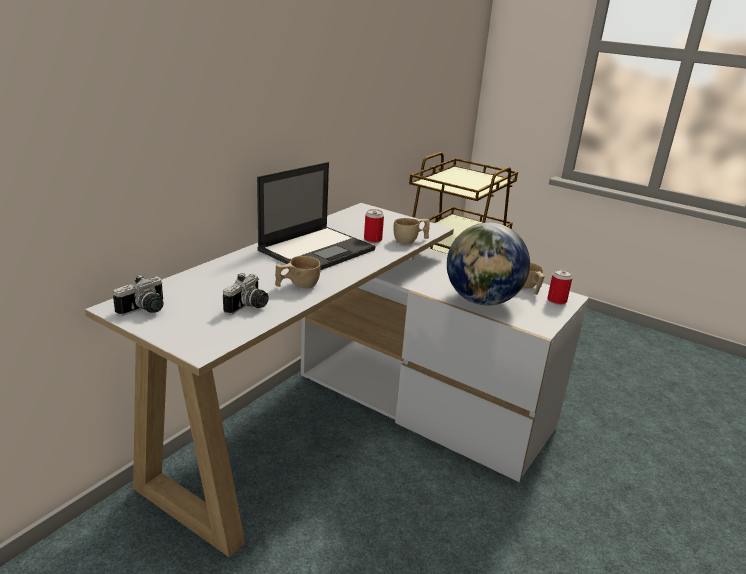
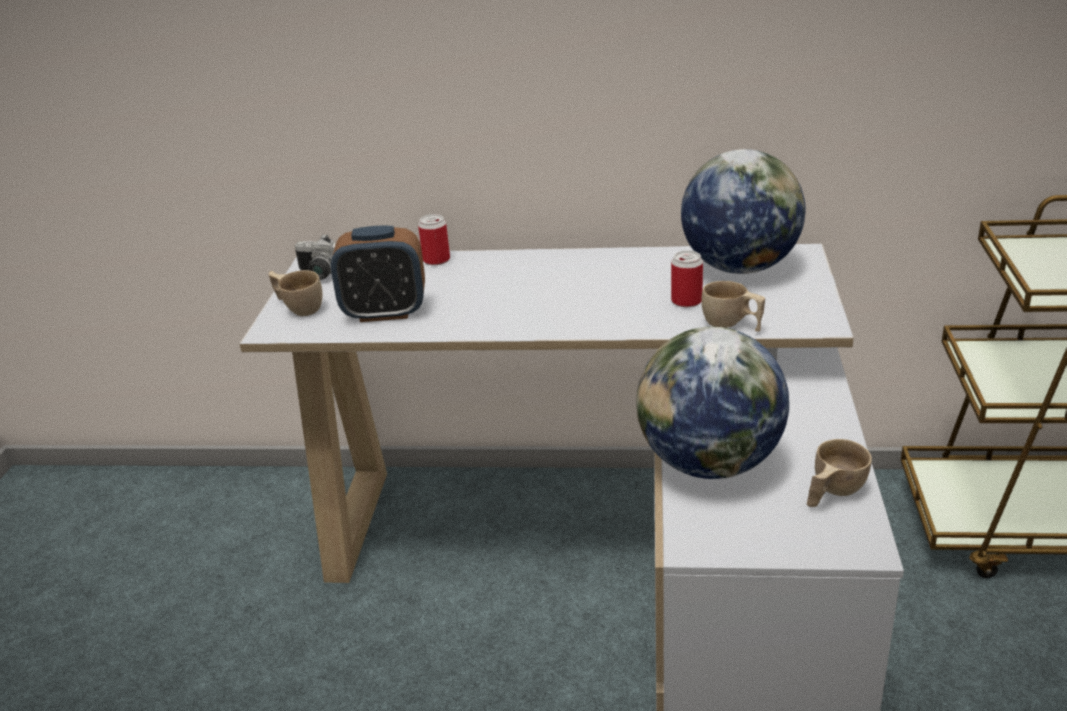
camera: 65 degrees right, 5 degrees up
camera [223,273,269,315] -> alarm clock [331,226,425,322]
laptop [257,162,375,270] -> none
beige cup [275,256,321,288] -> beige cup moved to [269,270,322,316]
can [548,269,573,305] -> can moved to [418,214,450,265]
none -> globe [681,149,806,274]

